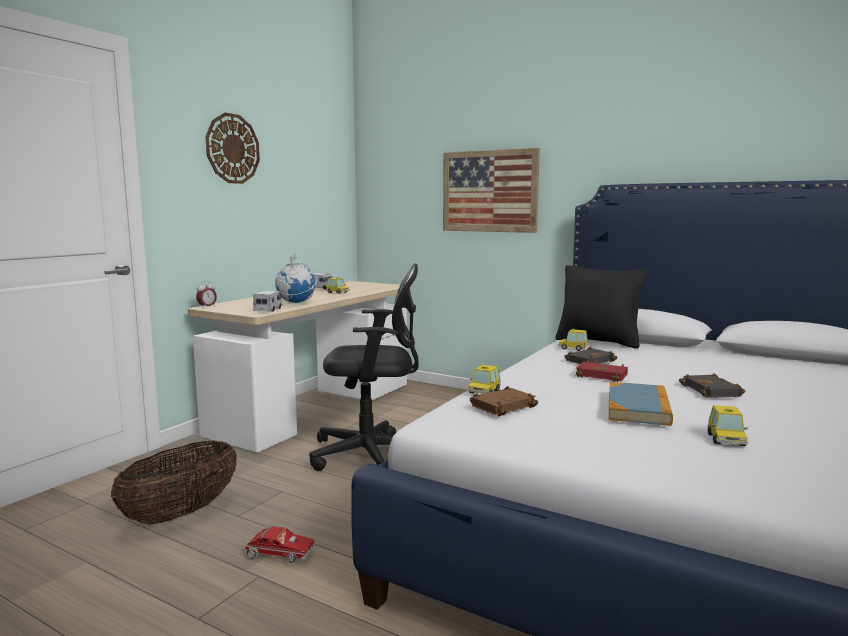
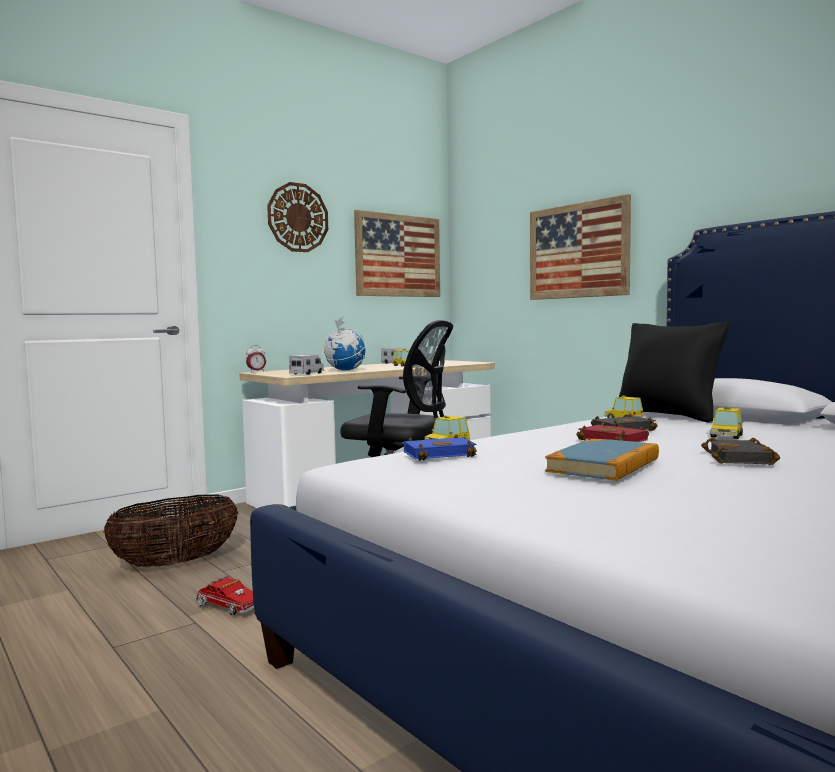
camera: 20 degrees right, 5 degrees down
brown book [470,386,538,416] -> blue book [404,434,477,461]
toy car [708,405,748,446] -> toy car moved to [710,408,743,439]
none -> picture [354,210,440,297]

